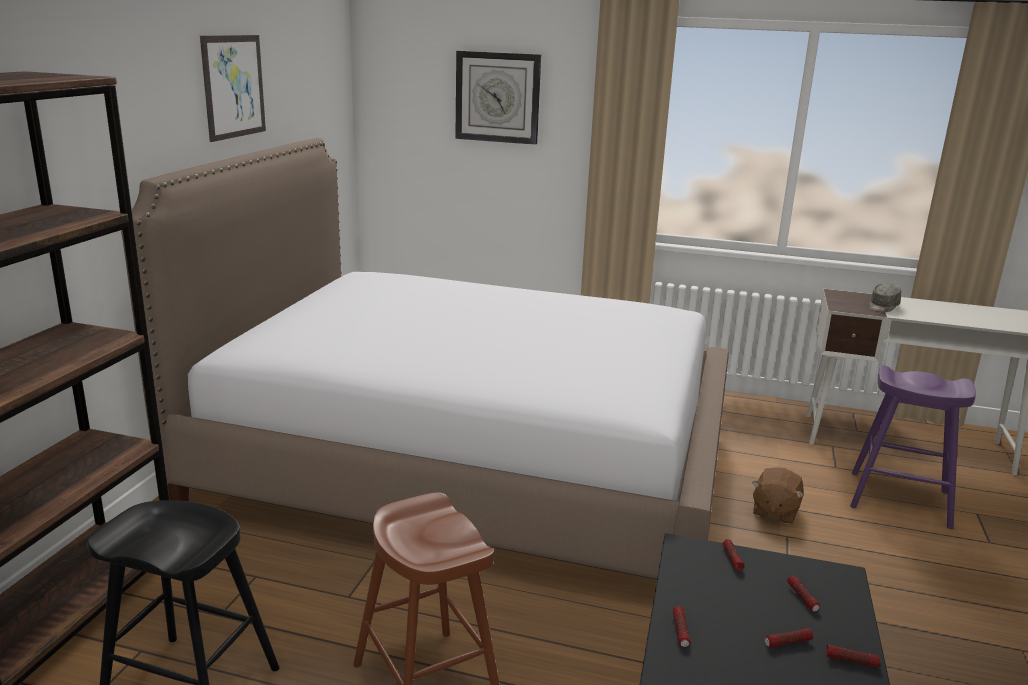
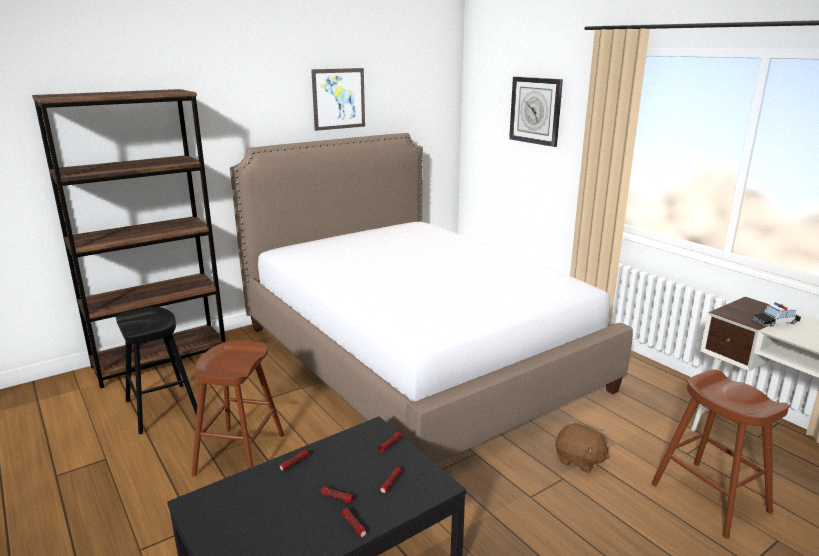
camera: 40 degrees right, 0 degrees up
brown plush toy [752,467,804,524] -> brown plush toy turned 120 degrees counterclockwise [555,423,610,473]
purple stool [850,365,976,529] -> brown stool [651,369,789,539]
grey cap [869,283,901,312] -> toy car [751,302,801,327]

